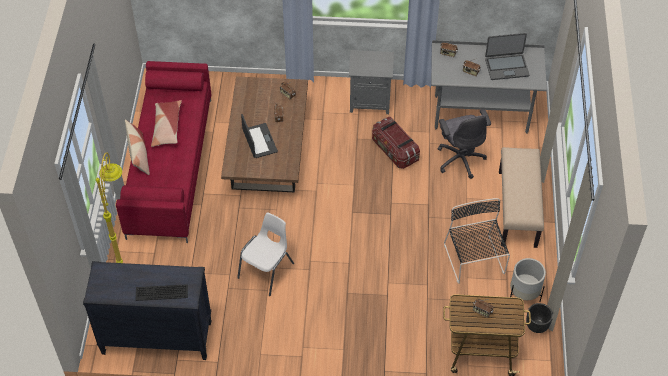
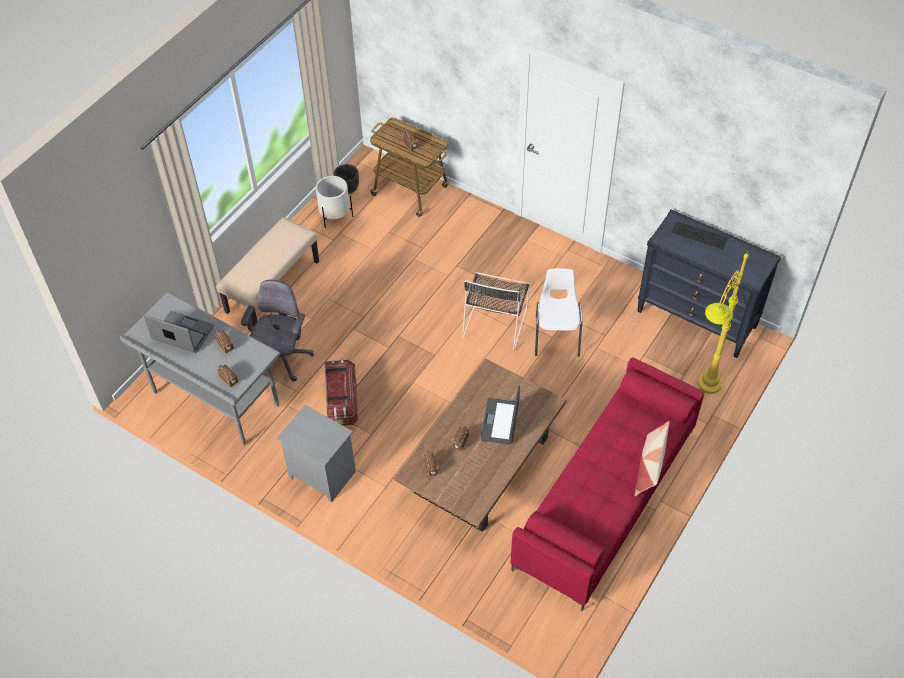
camera: 150 degrees left, 0 degrees up
pillow [151,100,182,147] -> none
white chair [237,213,294,296] -> white chair turned 120 degrees clockwise [535,268,582,357]
black chair [444,198,510,284] -> black chair moved to [462,272,530,350]

